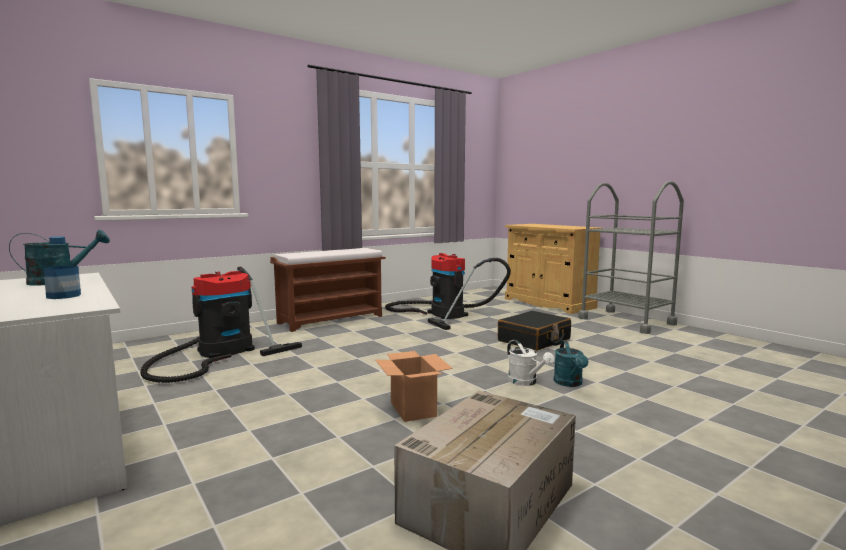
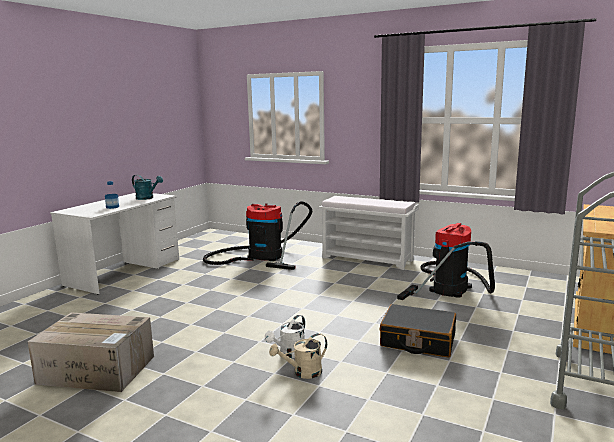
camera: 65 degrees right, 5 degrees up
brown bench [270,248,386,332] -> white bench [319,196,419,270]
cardboard box [376,351,453,422] -> none
turquoise watering can [554,340,589,387] -> beige watering can [269,333,327,379]

